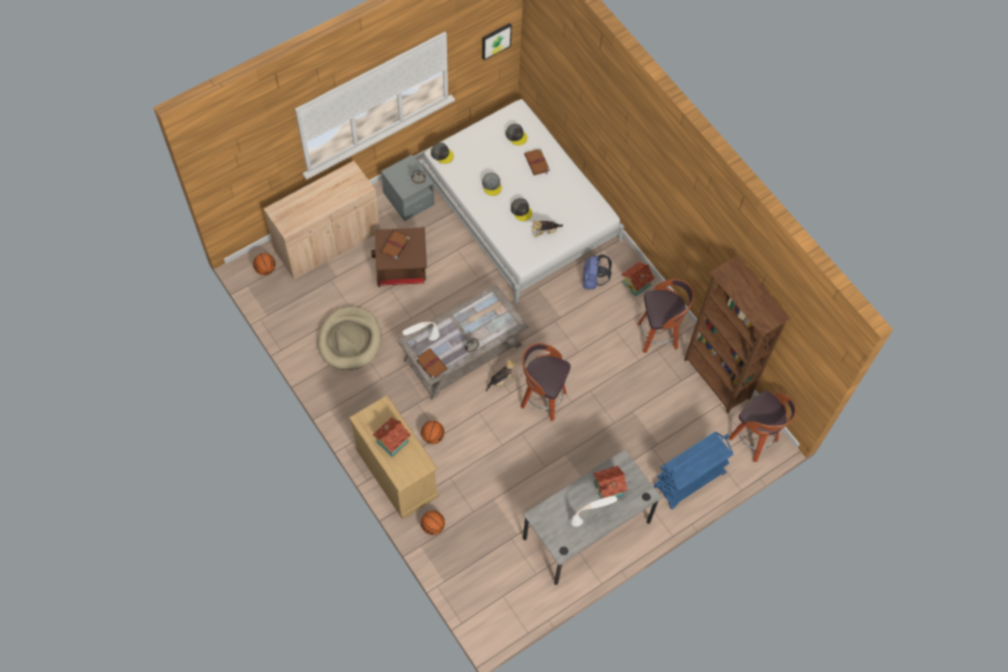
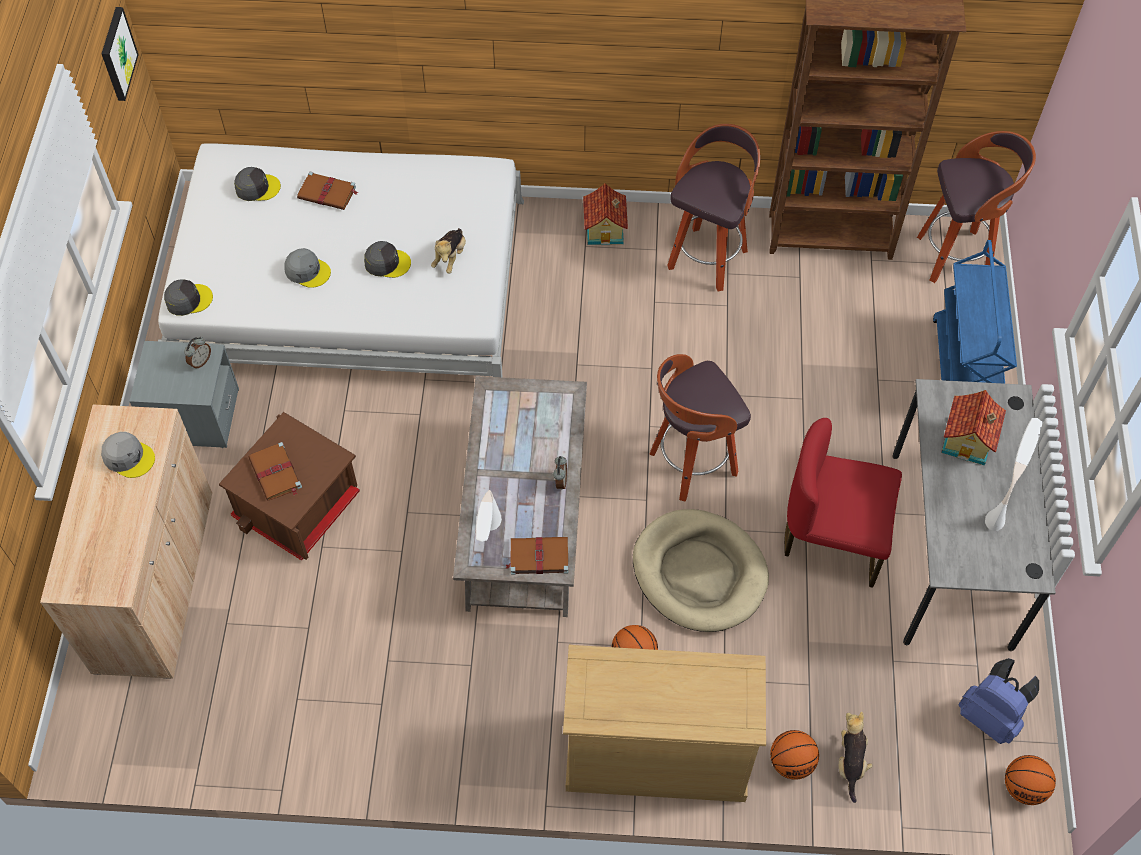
camera: 50 degrees left, 5 degrees down
basketball [253,253,276,275] -> basketball moved to [1005,755,1056,805]
beige dog bed [317,307,381,370] -> beige dog bed moved to [633,509,769,632]
toy house [373,417,411,457] -> none
plush toy [486,360,516,392] -> plush toy moved to [839,711,873,803]
blue backpack [583,254,612,290] -> blue backpack moved to [958,658,1039,744]
none -> grey cap [101,432,155,478]
none -> red chair [784,418,902,588]

